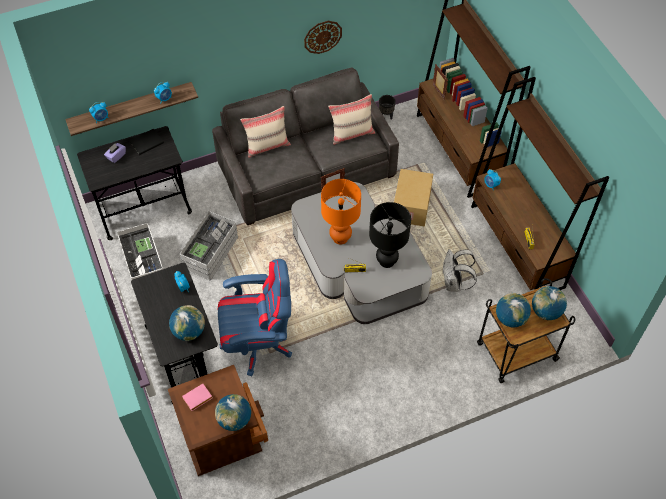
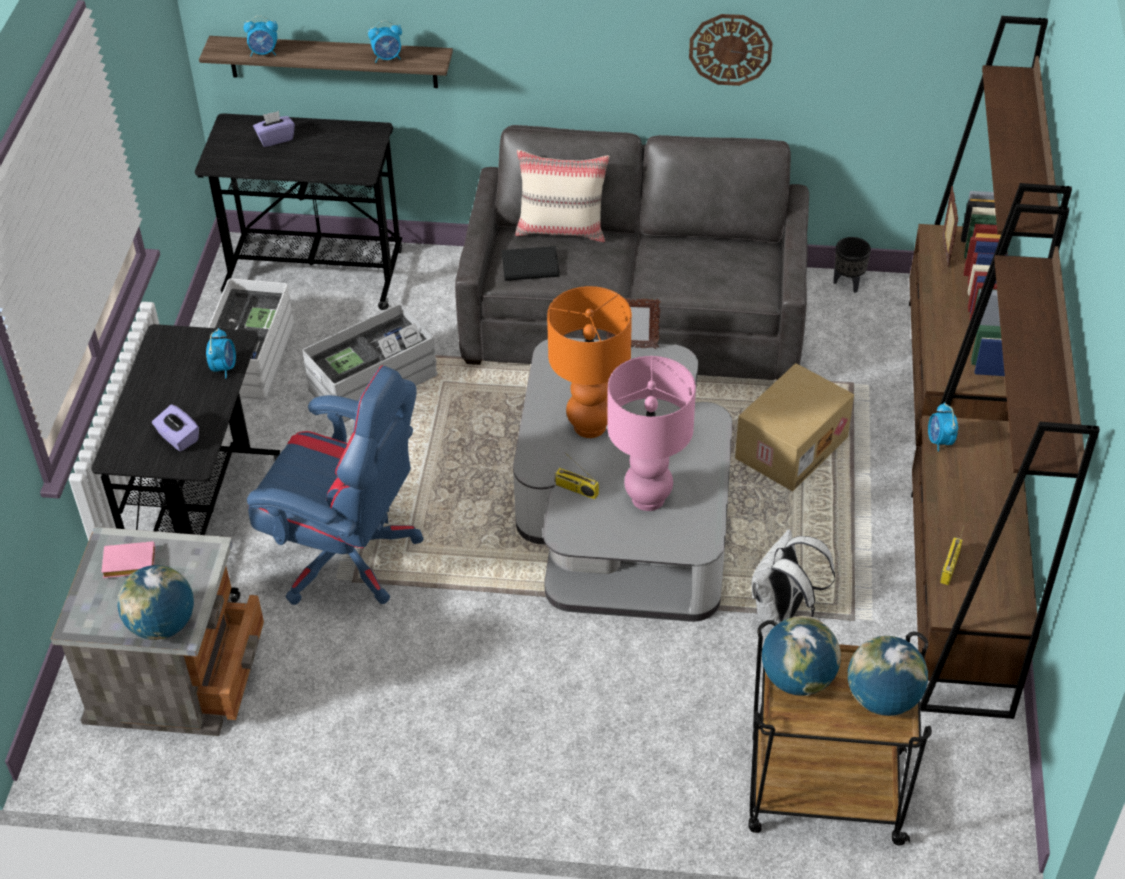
camera: 30 degrees right, 10 degrees down
black book [129,129,164,155] -> black book moved to [502,246,560,281]
brown nightstand [168,365,268,476] -> grey nightstand [51,527,264,736]
globe [169,305,205,341] -> purple tissue box [152,404,199,452]
beige pillow [328,94,375,145] -> none
black table lamp [369,202,411,268] -> pink table lamp [607,356,696,511]

